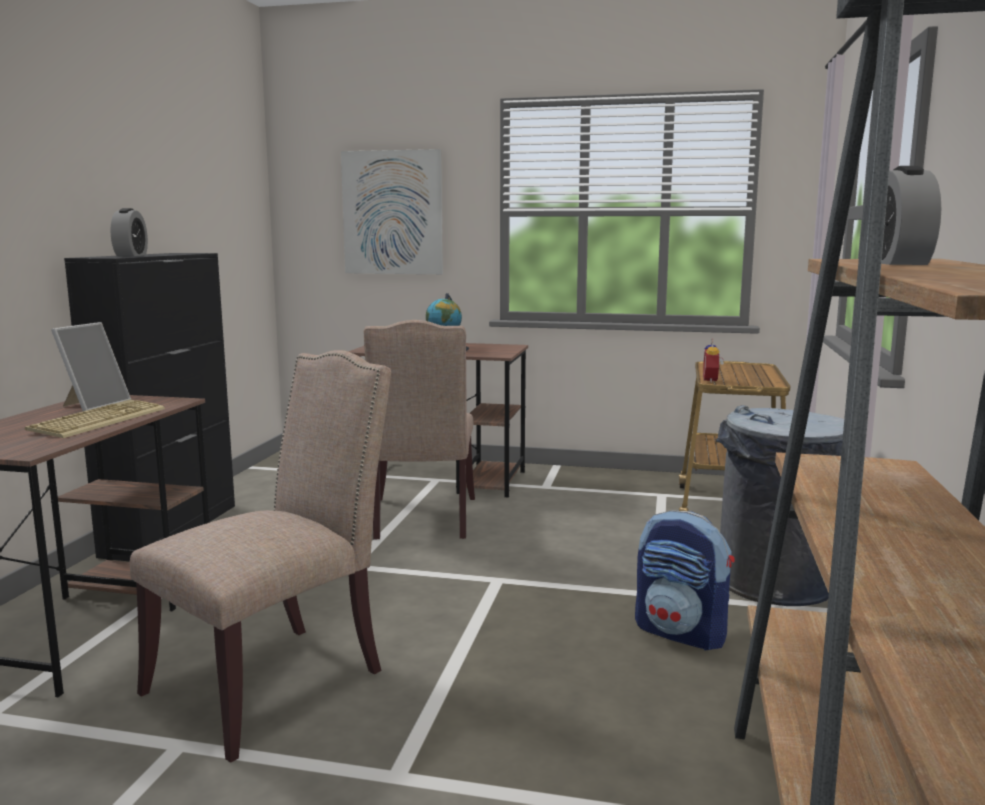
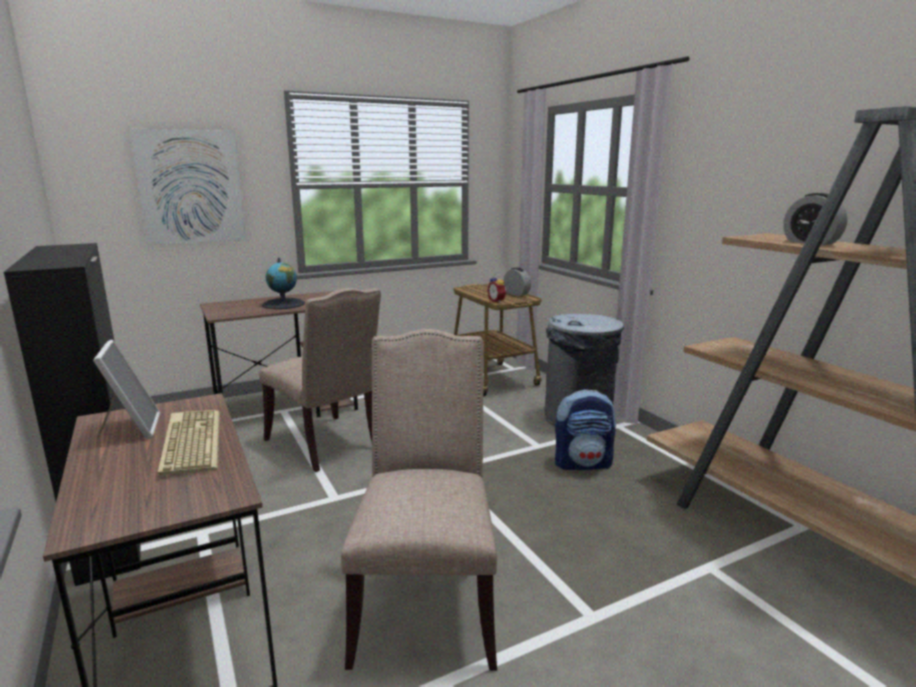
camera: 40 degrees left, 5 degrees up
alarm clock [110,208,148,256] -> alarm clock moved to [503,268,531,296]

